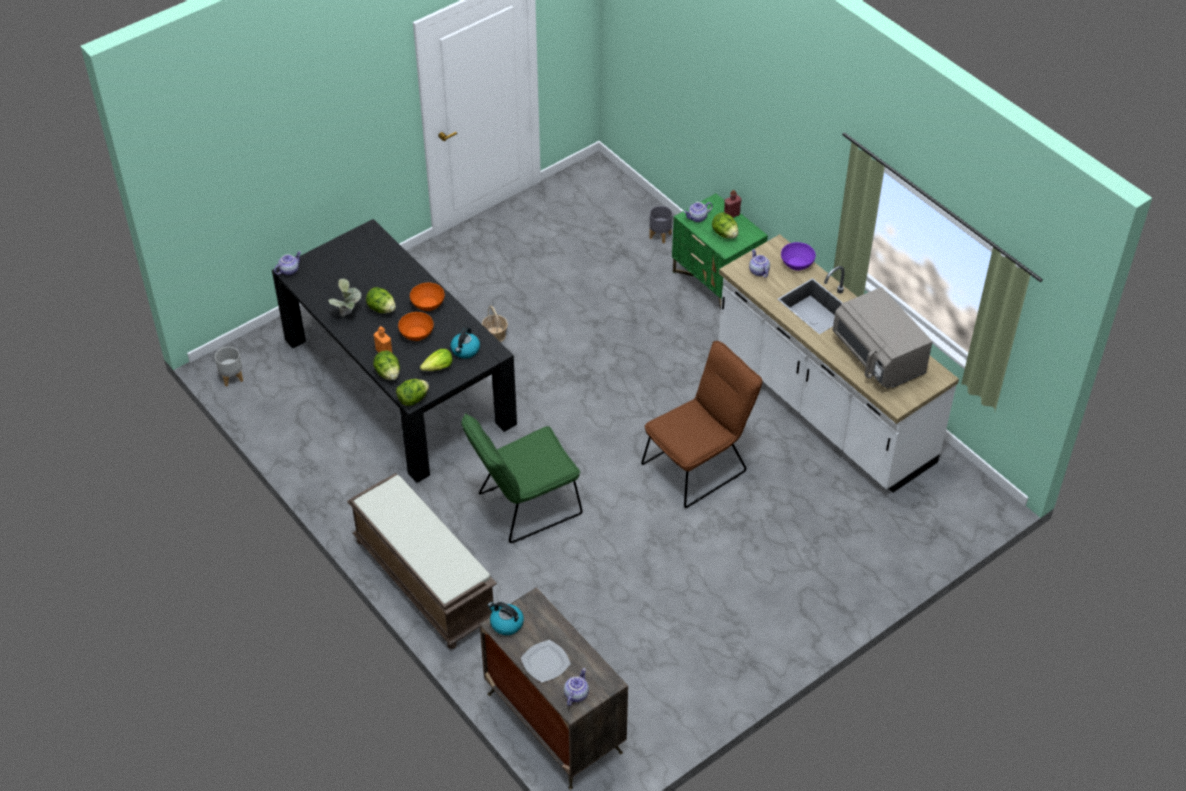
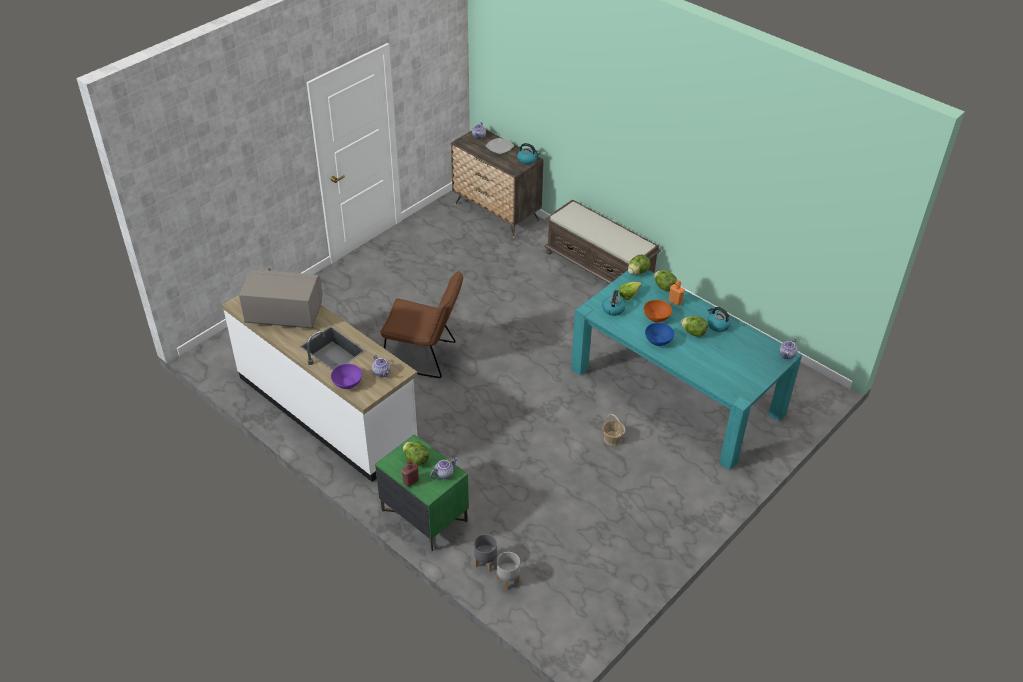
camera: 170 degrees right, 5 degrees down
grey planter [215,347,243,386] -> grey planter moved to [497,552,520,590]
black dining table [272,219,517,483] -> turquoise dining table [571,269,802,470]
potted plant [328,278,361,317] -> kettle [707,307,731,332]
orange bowl [410,283,445,311] -> blue bowl [645,323,674,346]
green chair [461,413,583,543] -> none
brown chair [641,341,763,508] -> brown chair turned 120 degrees counterclockwise [380,271,463,378]
grey microwave [833,287,932,389] -> grey microwave turned 45 degrees counterclockwise [239,268,323,328]

